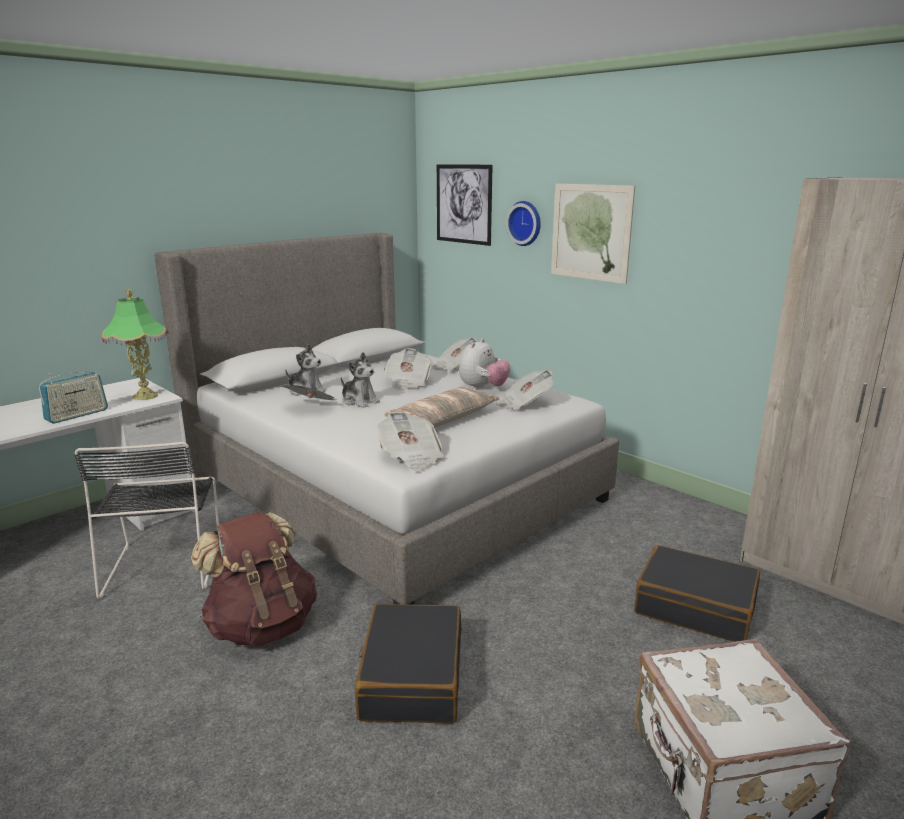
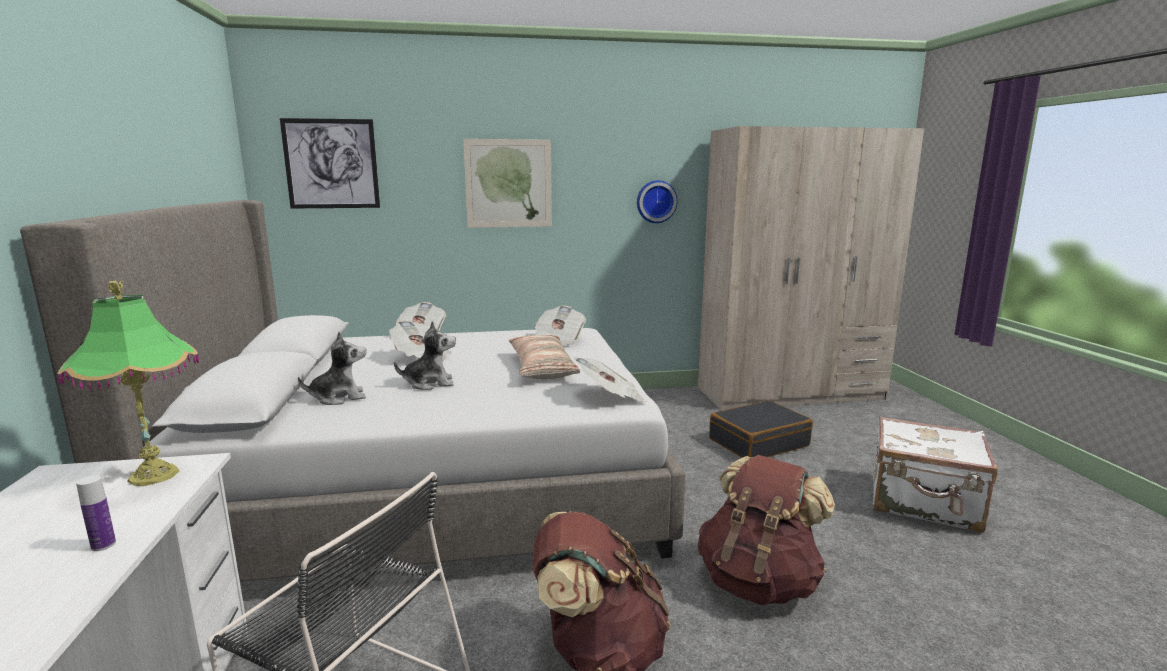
camera: 55 degrees left, 5 degrees down
radio [39,372,108,424] -> bottle [76,475,116,551]
newspaper [281,385,335,400] -> none
black suitcase [355,604,462,724] -> brown backpack [698,455,835,605]
plush toy [459,338,510,390] -> none
wall clock [506,201,541,246] -> wall clock moved to [637,180,678,223]

